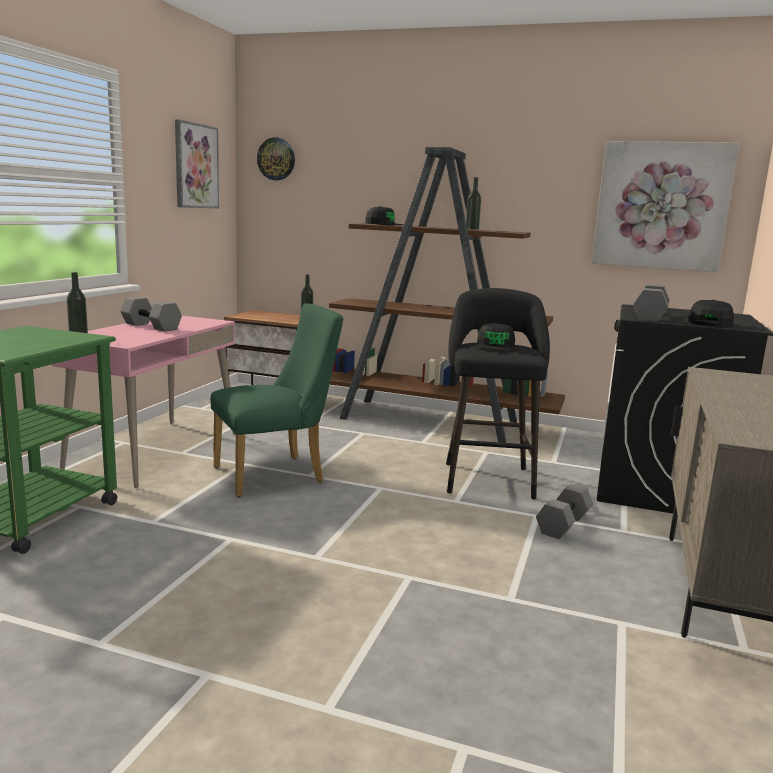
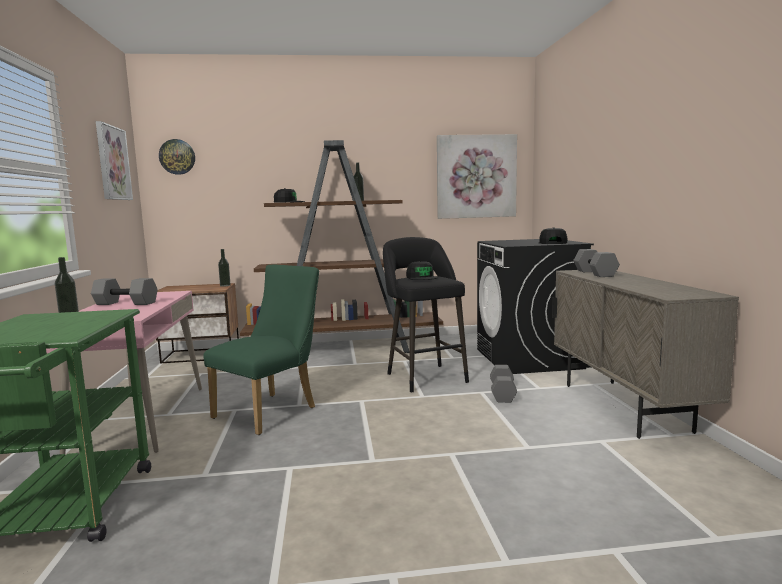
camera: 25 degrees left, 5 degrees down
grey dumbbell [633,284,670,322] -> grey dumbbell moved to [574,249,620,277]

